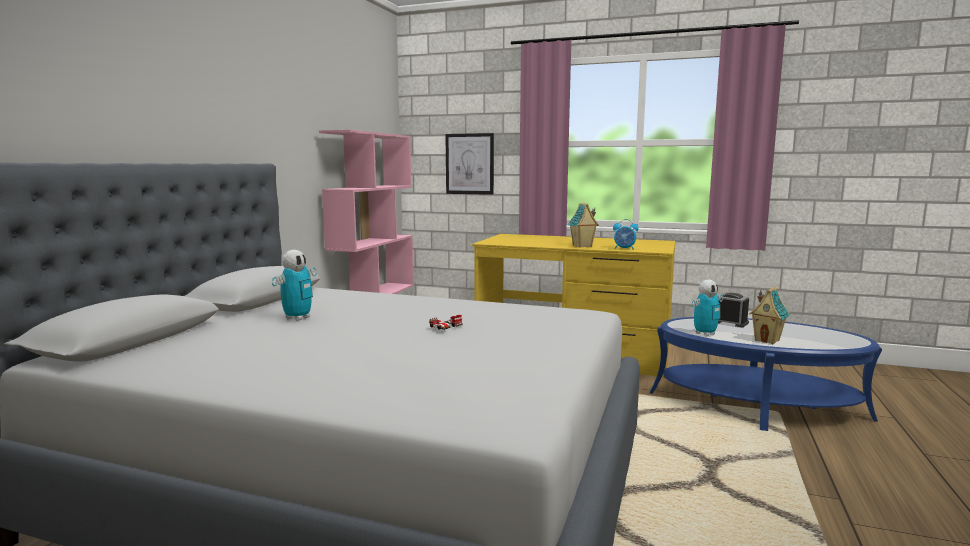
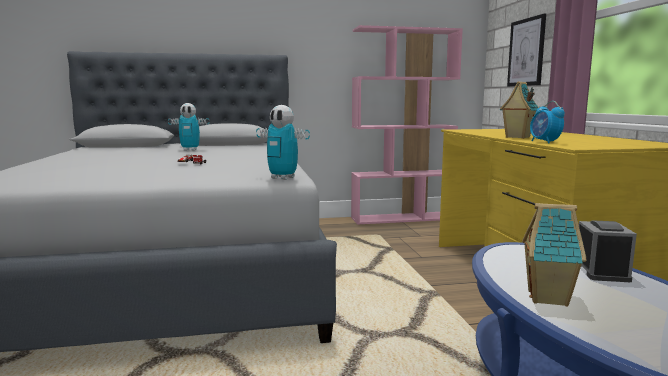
camera: 60 degrees right, 0 degrees up
toy robot [691,280,723,336] -> toy robot moved to [256,105,310,180]

